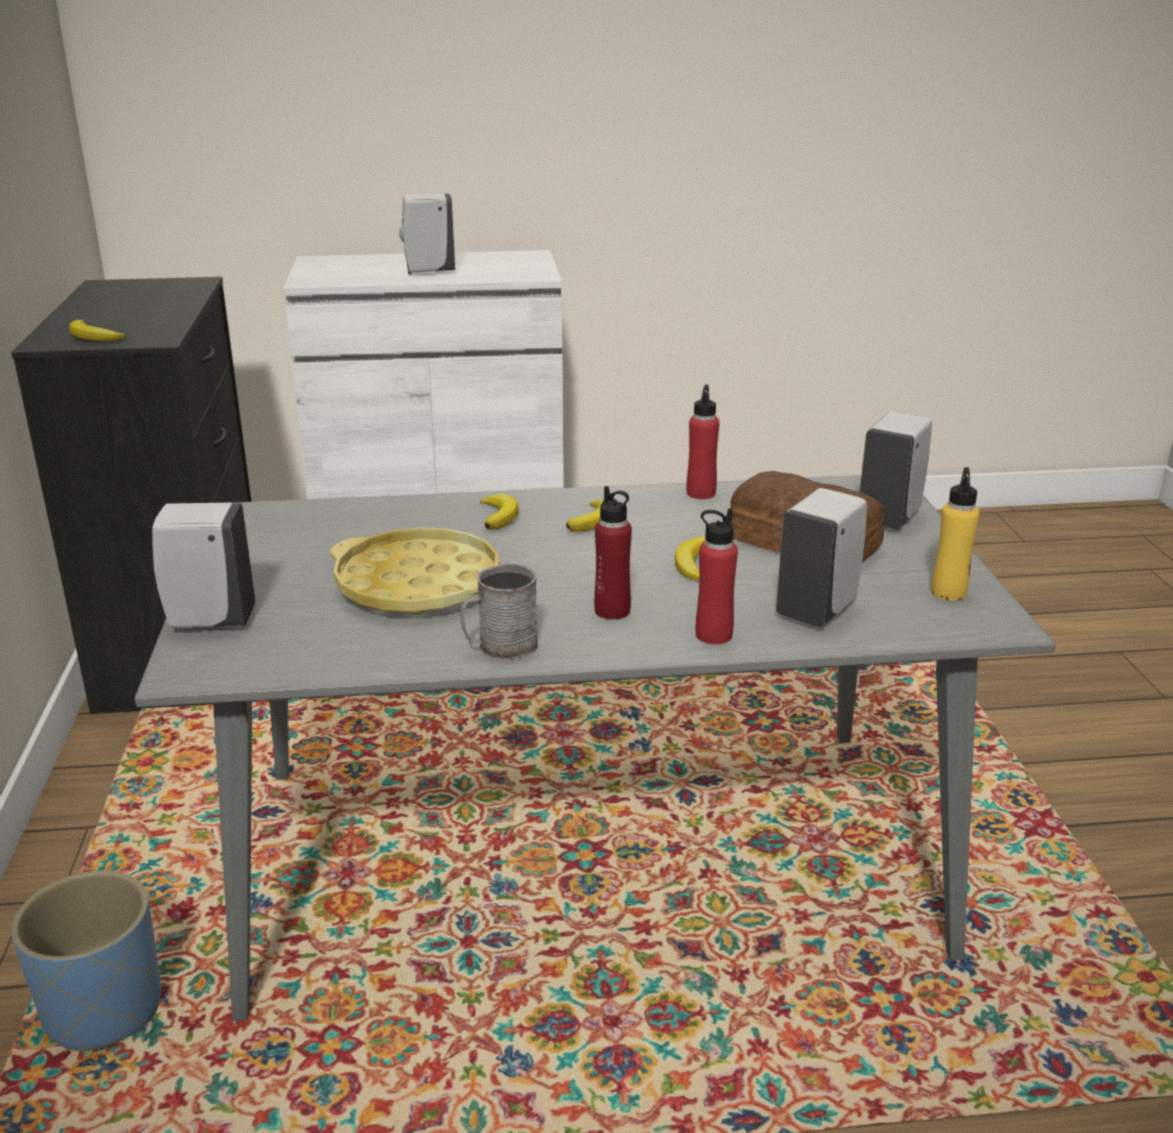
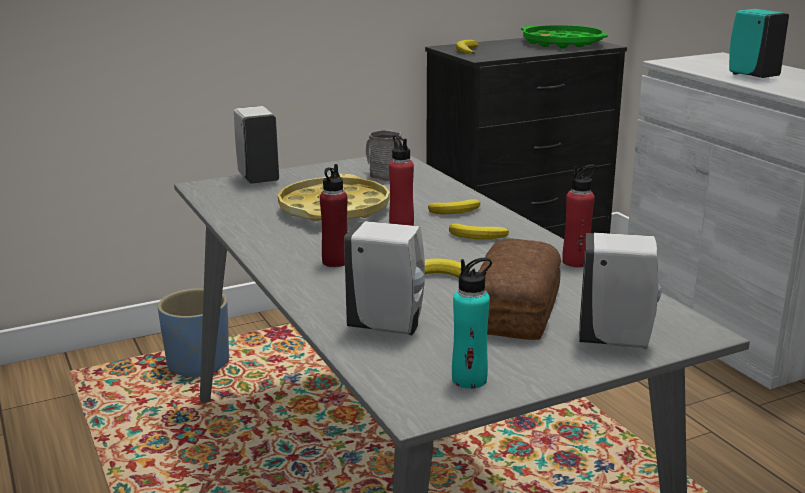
camera: 70 degrees right, 5 degrees down
white soap dispenser [399,193,455,275] -> turquoise soap dispenser [729,9,789,78]
grey mug [461,563,538,661] -> grey mug moved to [366,130,401,181]
red bottle [696,508,738,644] -> red bottle moved to [389,135,414,226]
yellow bottle [931,467,979,601] -> turquoise bottle [452,258,492,389]
none -> green tray [521,25,608,49]

